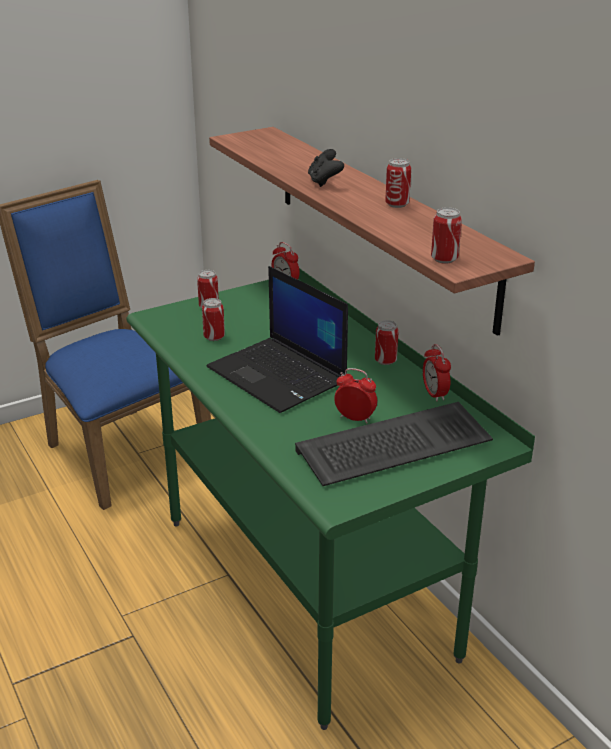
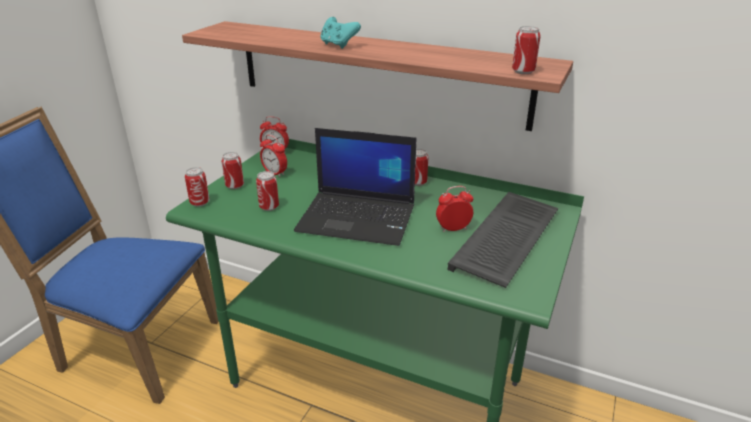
camera: 35 degrees left, 0 degrees up
black game controller [308,149,344,187] -> turquoise game controller [320,17,361,49]
can [385,158,411,208] -> can moved to [185,167,210,207]
alarm clock [423,344,451,402] -> alarm clock moved to [260,135,287,177]

